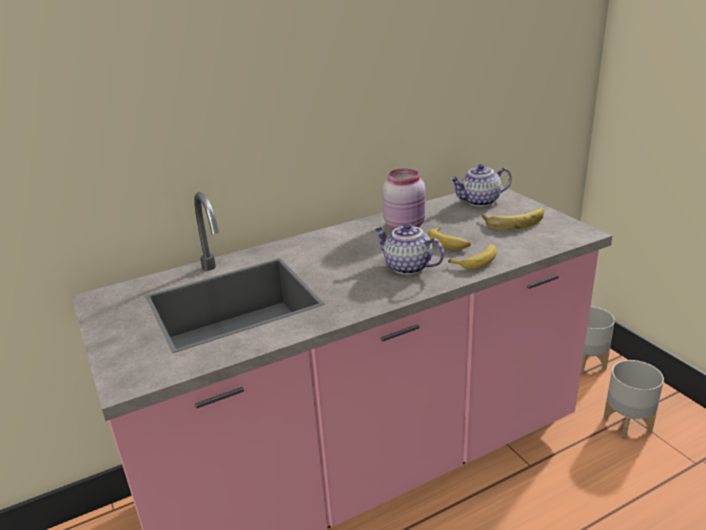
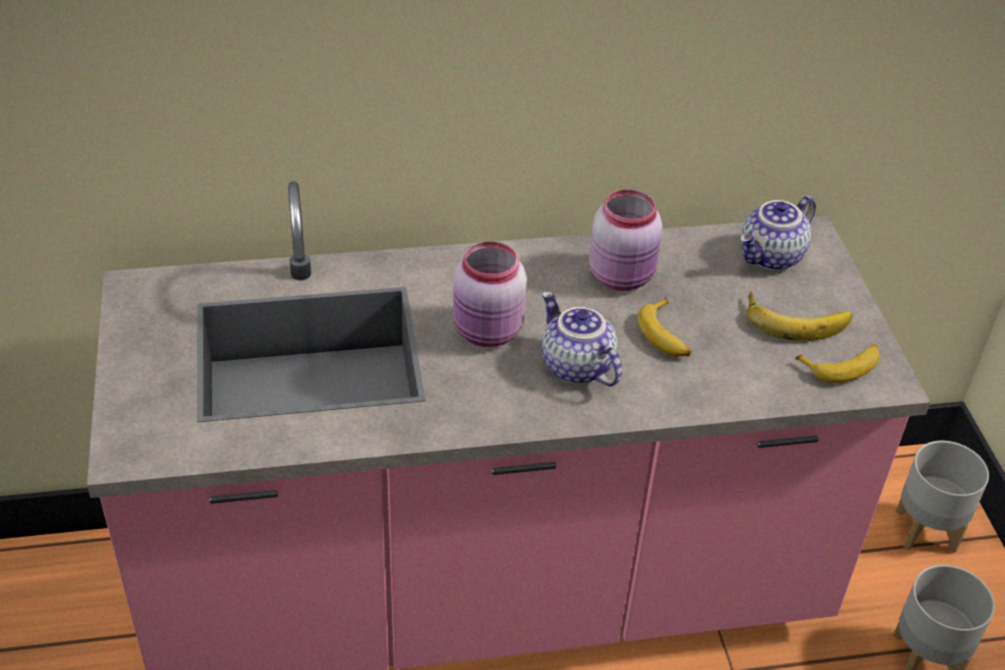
camera: 15 degrees right, 15 degrees up
banana [448,244,497,269] -> banana moved to [795,345,880,383]
teapot [450,164,512,207] -> teapot turned 45 degrees counterclockwise [740,196,816,270]
none -> pink jar [453,241,527,347]

